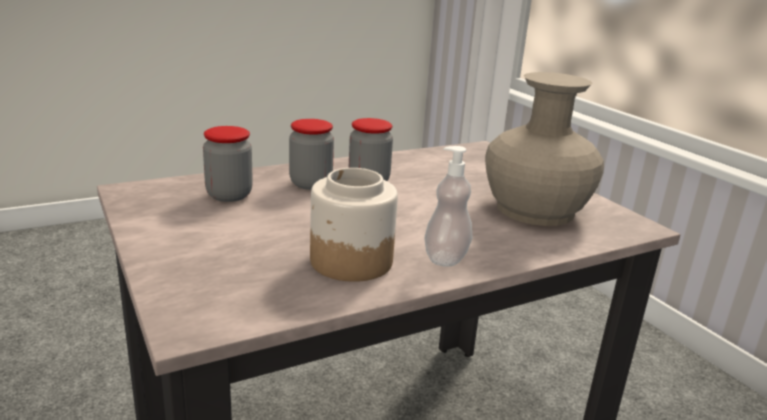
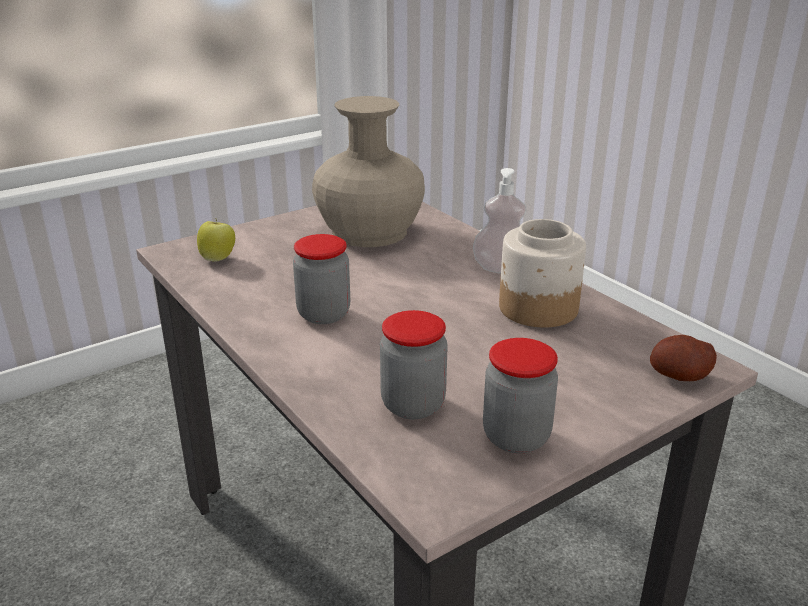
camera: 95 degrees left, 5 degrees up
jar [289,119,334,190] -> jar moved to [483,338,558,453]
none -> apple [197,218,235,262]
none -> potato [650,335,717,381]

